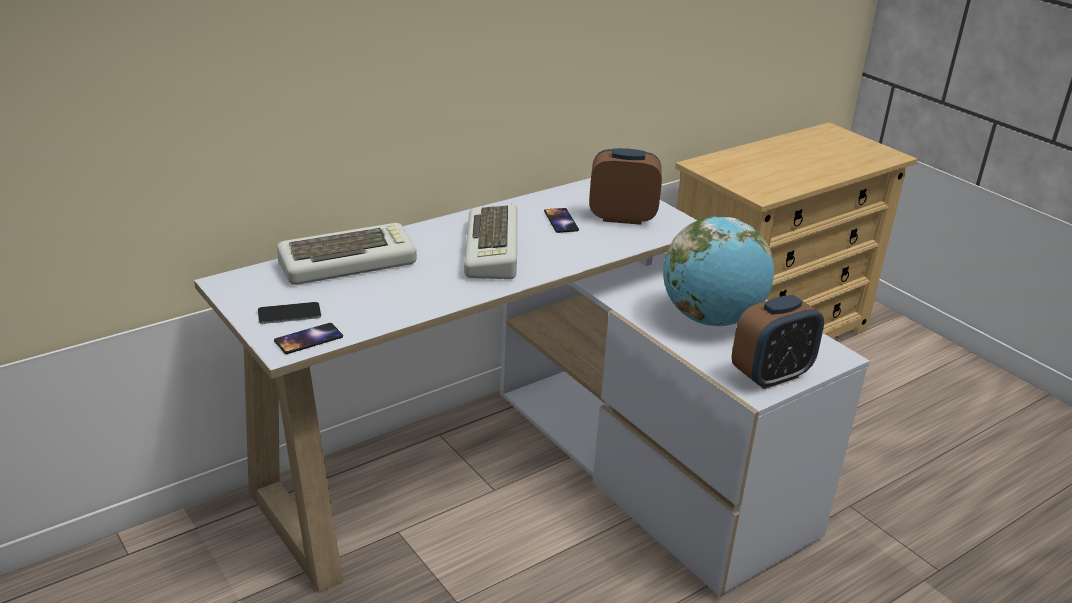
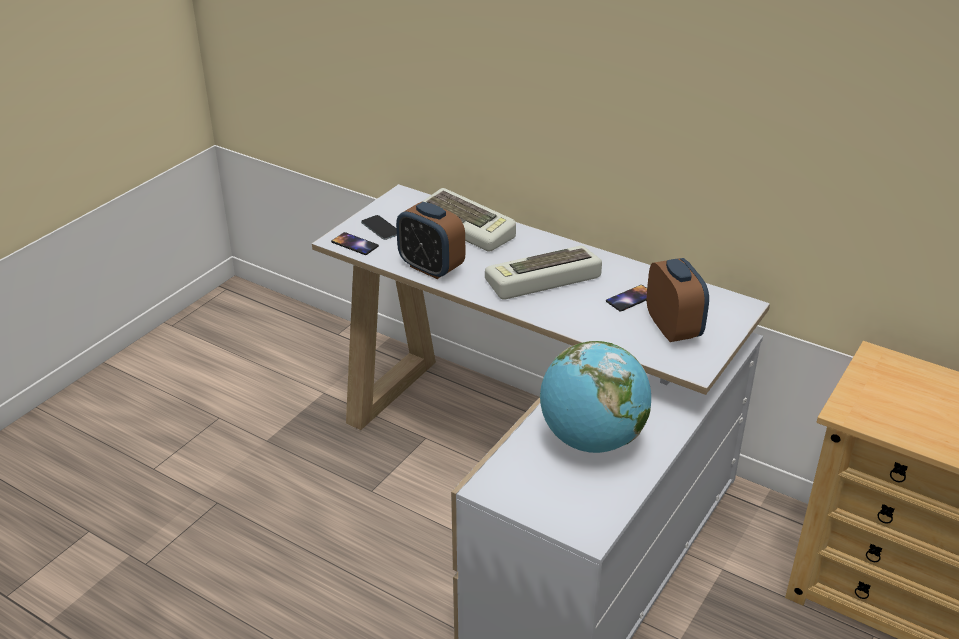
camera: 70 degrees right, 5 degrees up
alarm clock [732,295,824,389] -> alarm clock moved to [396,202,465,279]

